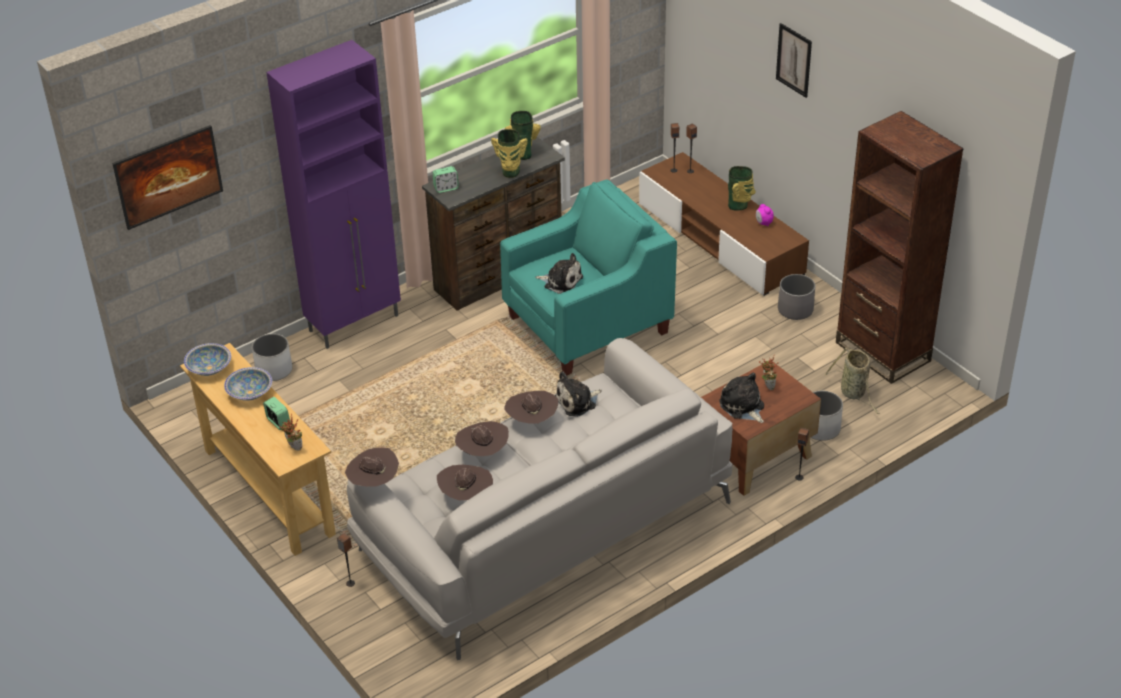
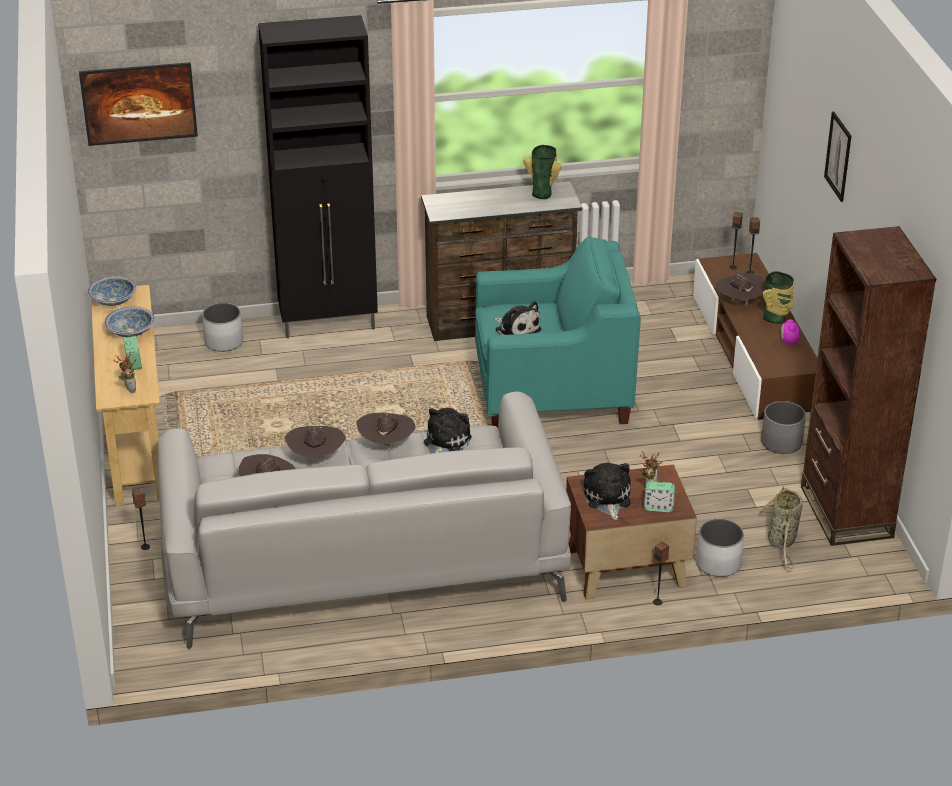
camera: 25 degrees right, 5 degrees down
purple cabinet [266,40,401,349] -> black cabinet [258,15,378,338]
brown hat [345,448,399,487] -> brown hat moved to [716,273,765,305]
alarm clock [432,166,459,193] -> alarm clock moved to [644,481,675,512]
vase [491,129,528,178] -> none
plush toy [555,371,601,417] -> plush toy turned 120 degrees clockwise [424,408,472,454]

